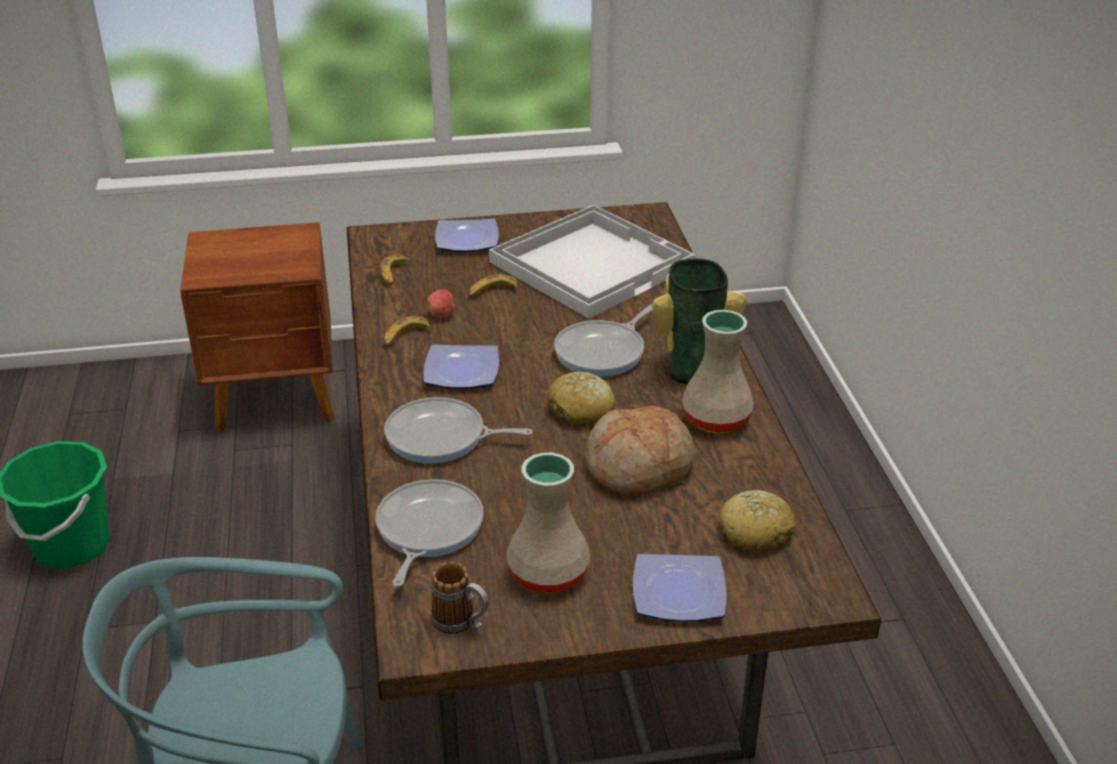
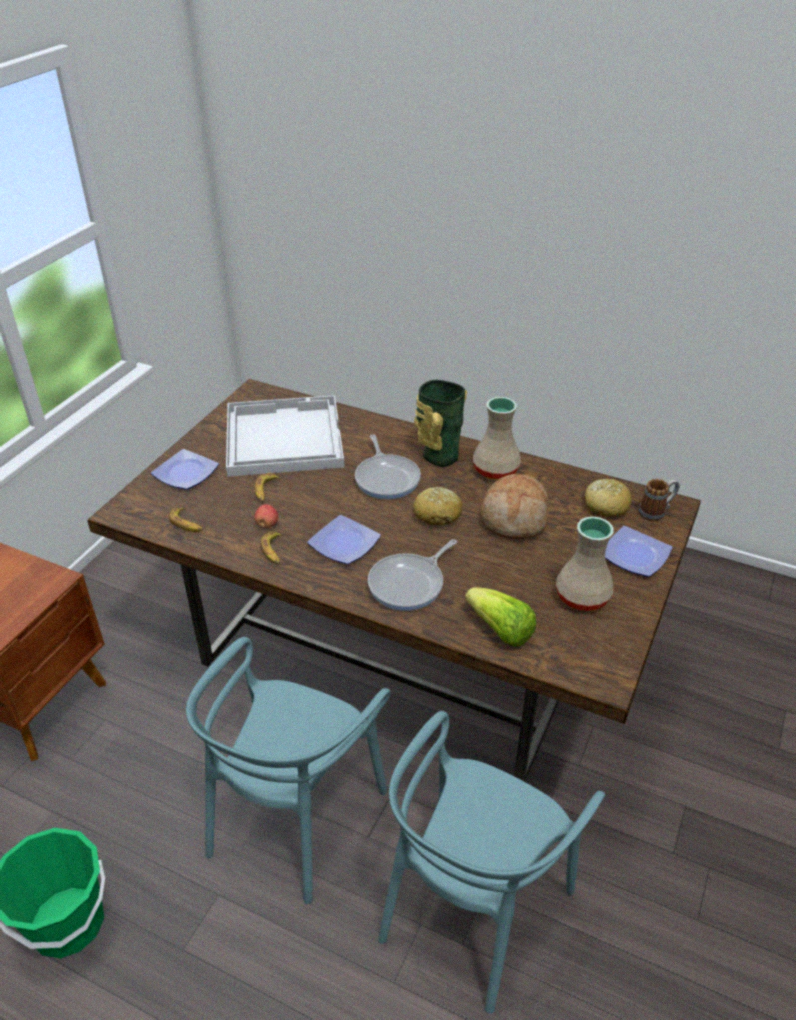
camera: 55 degrees left, 5 degrees up
frying pan [376,479,484,587] -> lettuce [465,587,536,647]
mug [431,562,489,634] -> mug moved to [639,479,680,521]
none -> turquoise chair [186,637,391,904]

